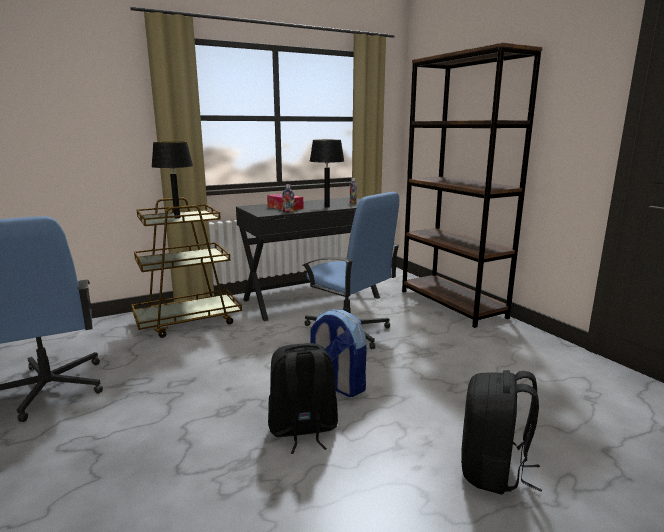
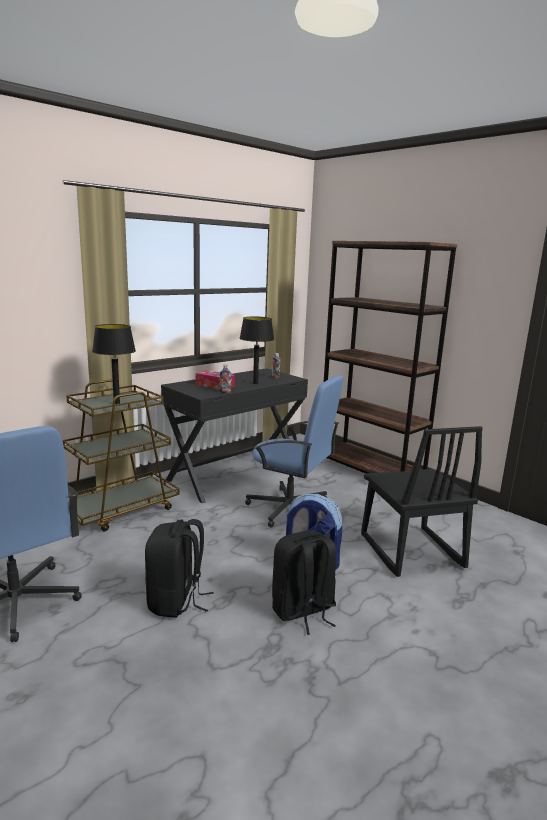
camera: 15 degrees left, 0 degrees up
black backpack [461,370,542,494] -> black backpack moved to [145,519,214,618]
none -> black chair [361,426,483,577]

